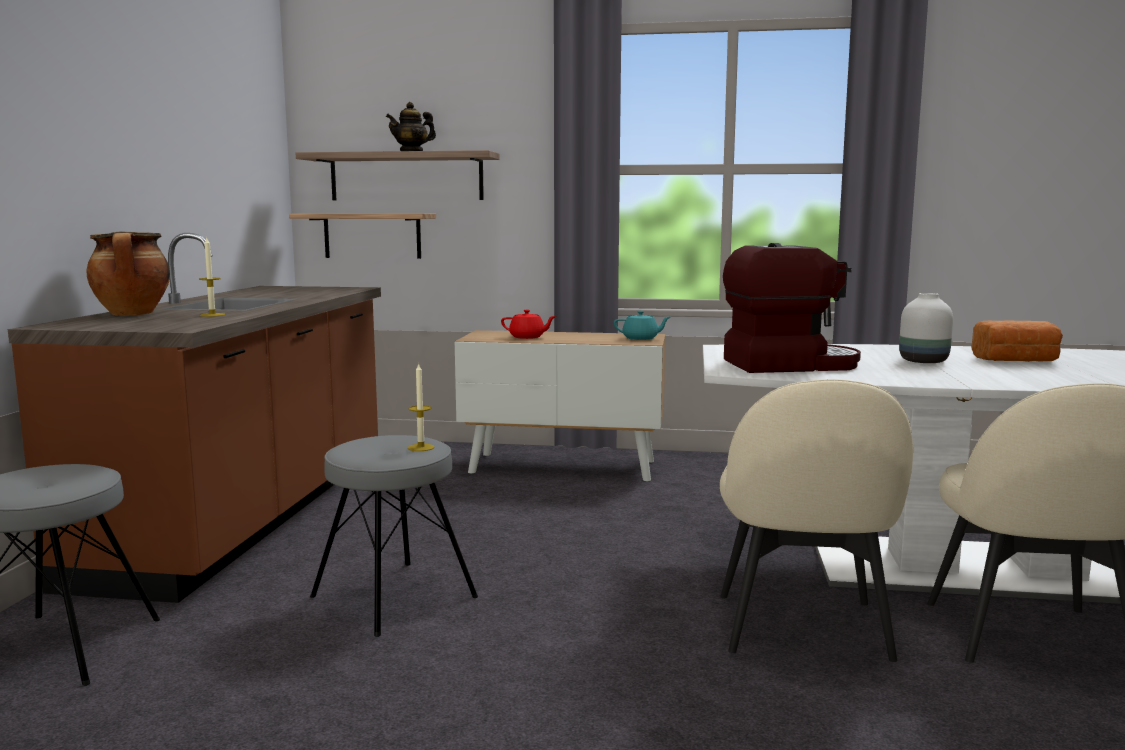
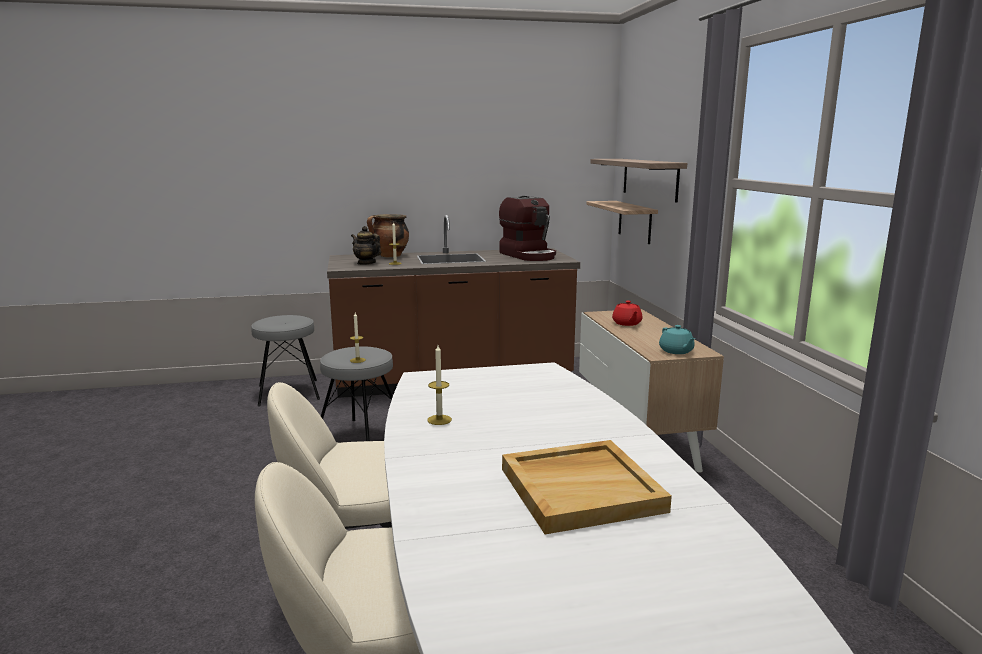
camera: 70 degrees right, 5 degrees up
teapot [386,102,436,151] -> teapot moved to [351,226,381,265]
coffee machine [723,243,861,373] -> coffee machine moved to [499,196,556,261]
white vase [899,293,953,363] -> none
bread [972,321,1063,362] -> beige tray [502,440,672,534]
none -> candle [427,345,452,425]

